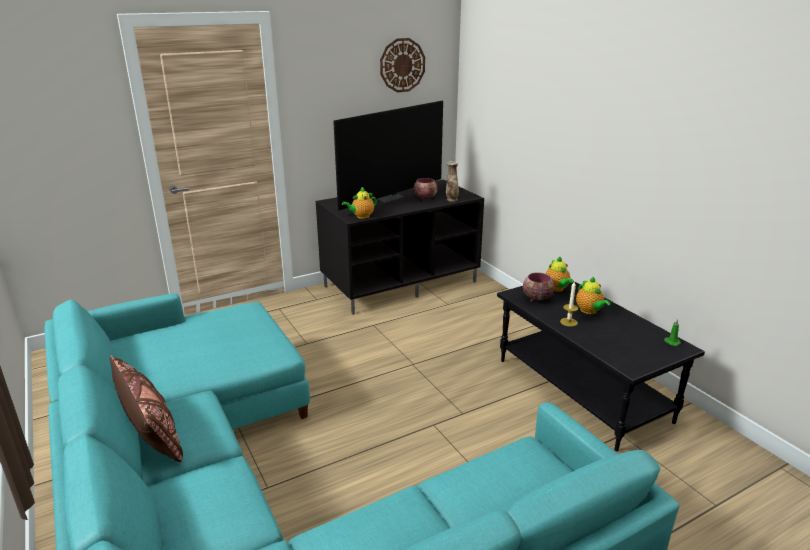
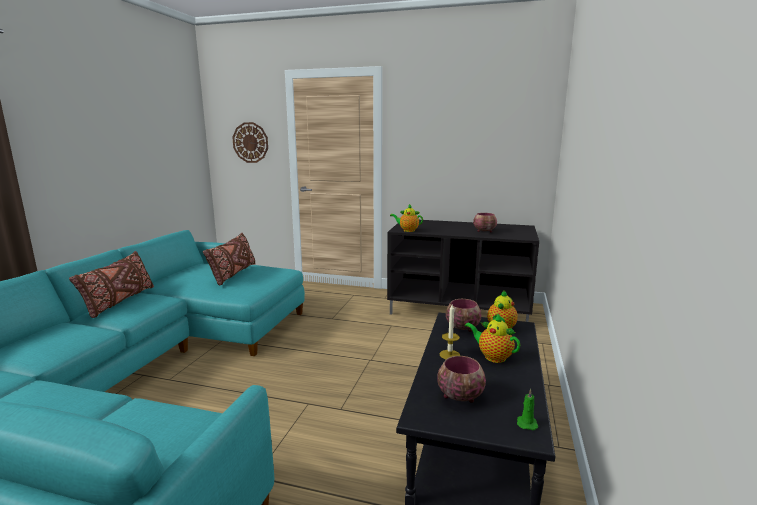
camera: 45 degrees right, 10 degrees down
television [333,101,443,211] -> none
wall clock [380,38,425,92] -> wall clock moved to [232,122,268,163]
vase [446,161,459,202] -> none
teapot [576,277,611,314] -> teapot turned 105 degrees clockwise [465,314,520,363]
none -> brown pillow [203,233,256,286]
none -> bowl [437,356,486,403]

